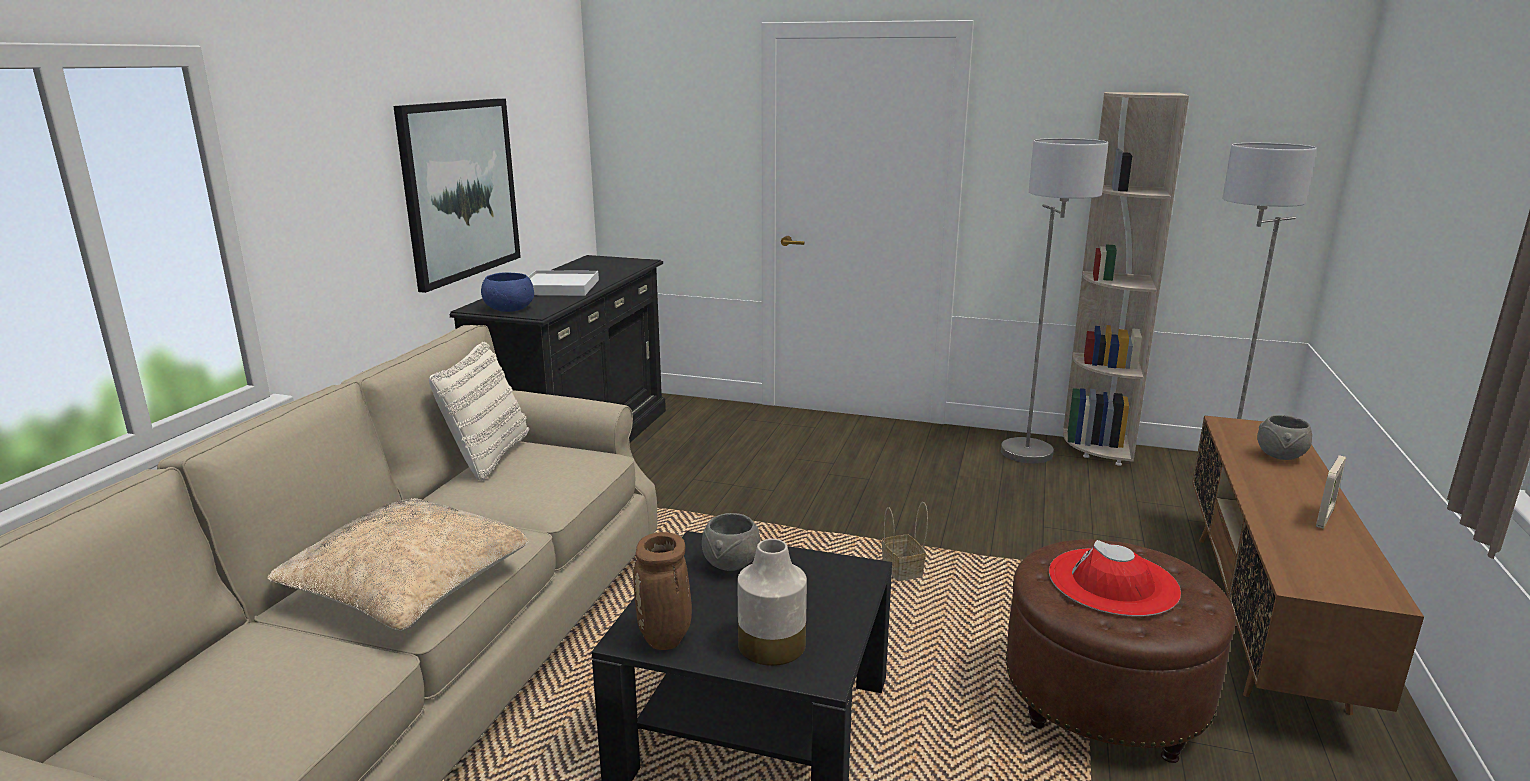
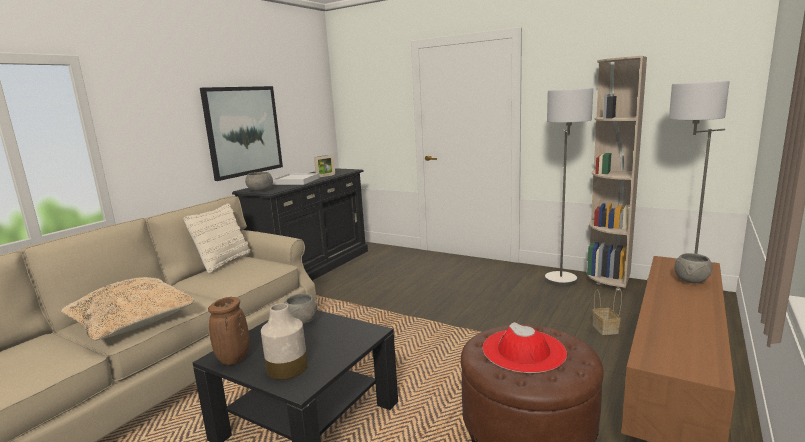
camera: 15 degrees right, 5 degrees down
blue bowl [481,273,534,312] -> grey bowl [245,172,273,191]
basket [882,502,928,581] -> basket moved to [592,288,622,335]
picture frame [1316,455,1346,529] -> picture frame moved to [314,155,335,177]

